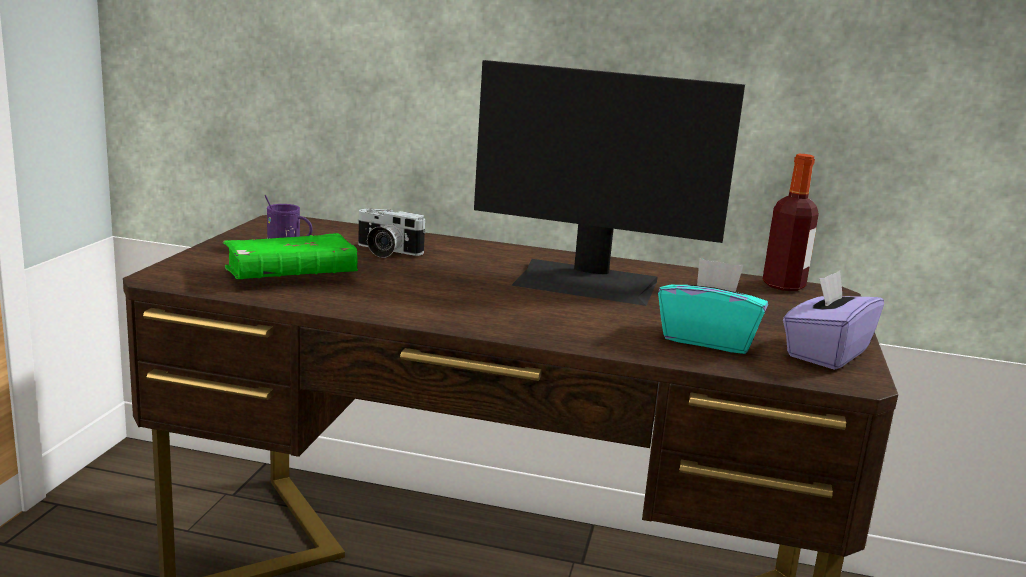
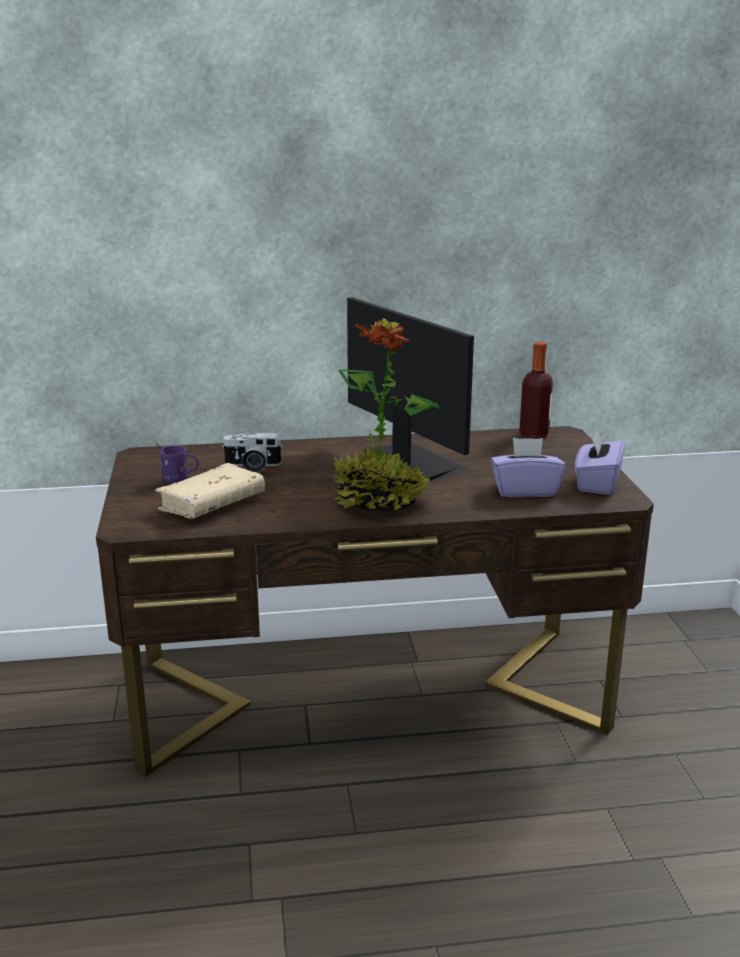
camera: 20 degrees left, 5 degrees up
green book [223,233,358,279] -> beige book [155,463,265,519]
monitor [474,60,745,306] -> monitor turned 120 degrees counterclockwise [347,297,474,482]
turquoise tissue box [658,258,768,354] -> purple tissue box [491,438,566,497]
none -> potted plant [332,318,440,512]

